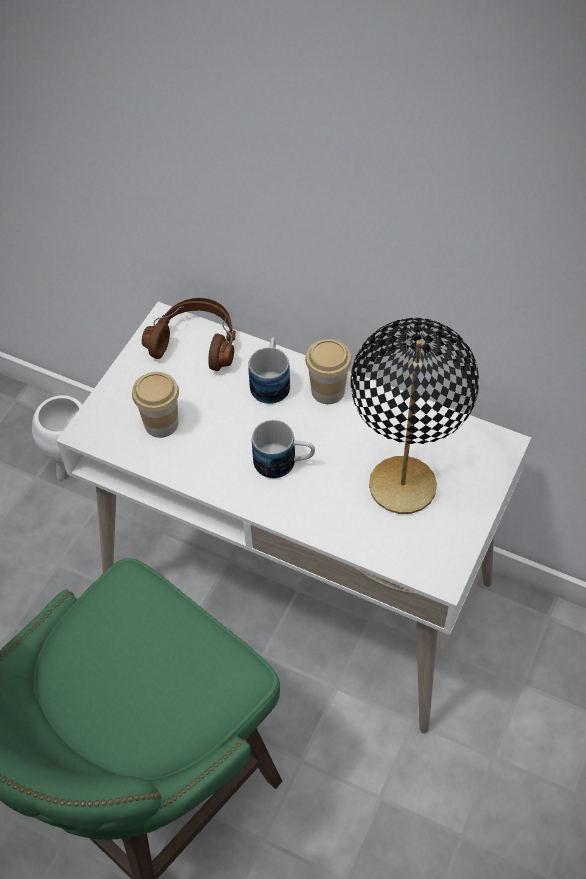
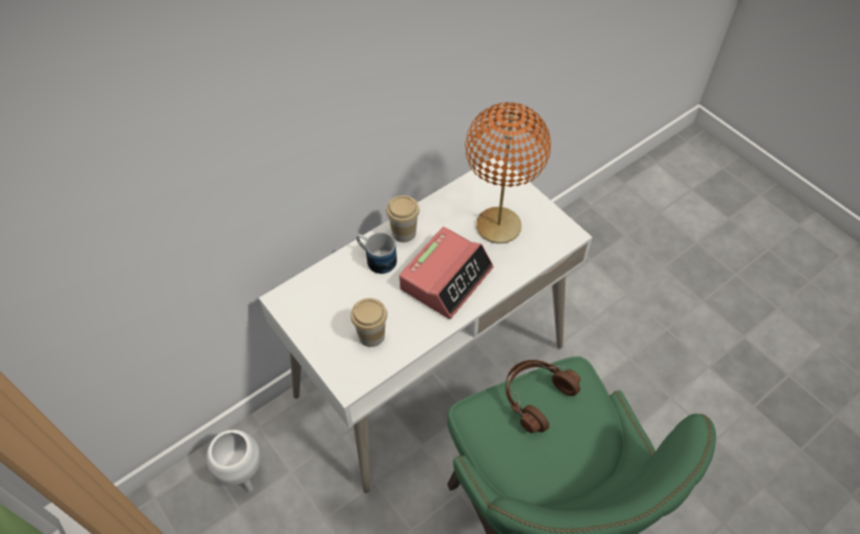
camera: 65 degrees left, 0 degrees up
brown headphones [142,298,236,371] -> brown headphones moved to [505,360,580,433]
mug [252,420,315,478] -> alarm clock [399,227,494,319]
black table lamp [351,318,479,514] -> orange table lamp [465,102,551,244]

